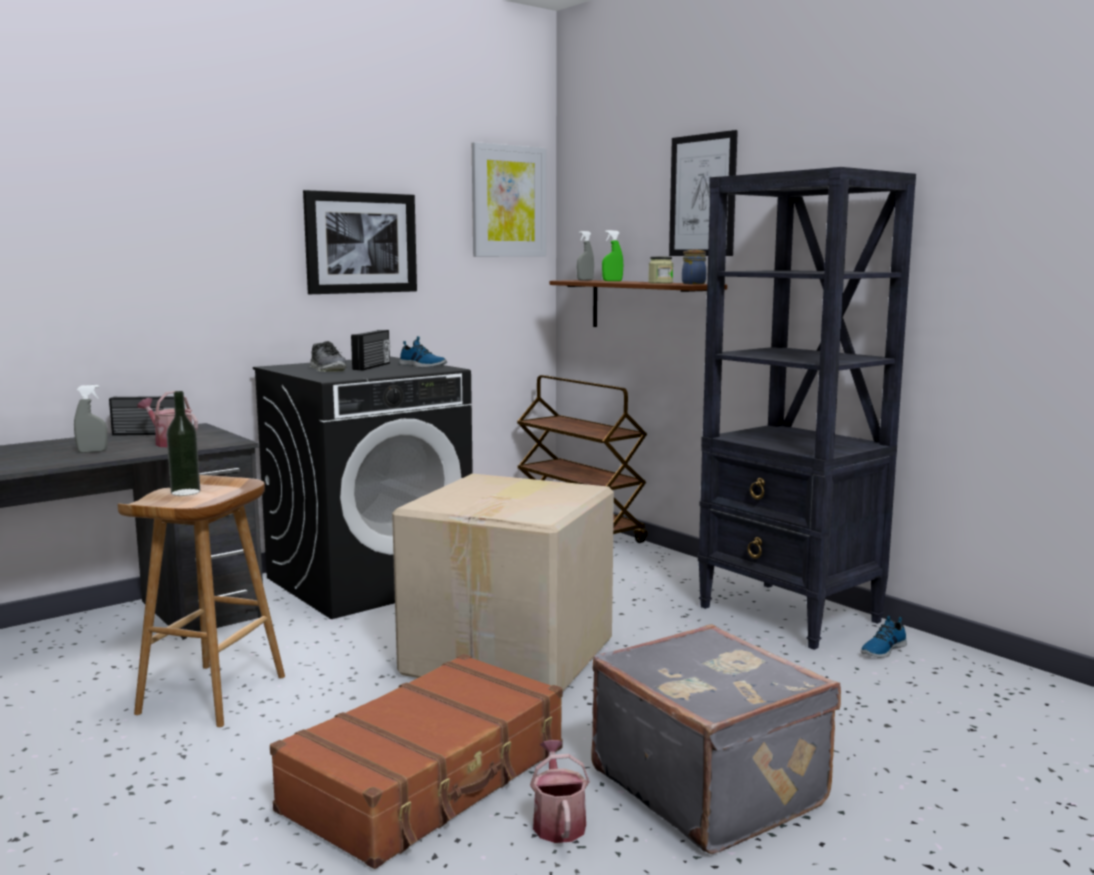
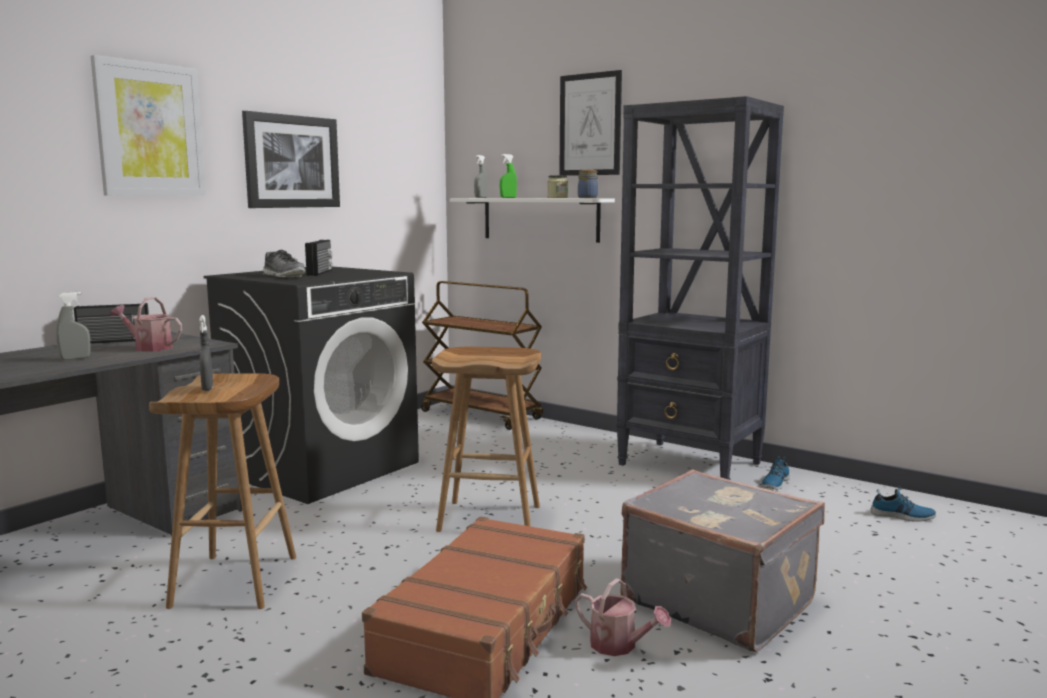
camera: 15 degrees left, 0 degrees up
bottle [166,391,200,496] -> grey spray bottle [199,315,213,391]
cardboard box [392,474,614,691] -> brown stool [432,347,541,532]
shoe [399,336,447,368] -> shoe moved to [870,486,936,522]
picture [472,142,546,257] -> picture moved to [91,55,206,196]
watering can [530,740,590,843] -> watering can turned 150 degrees clockwise [575,578,671,656]
brown shelf [550,280,727,327] -> white shelf [450,198,615,243]

